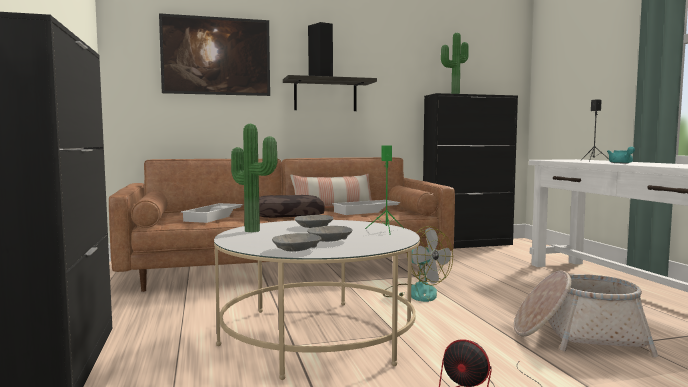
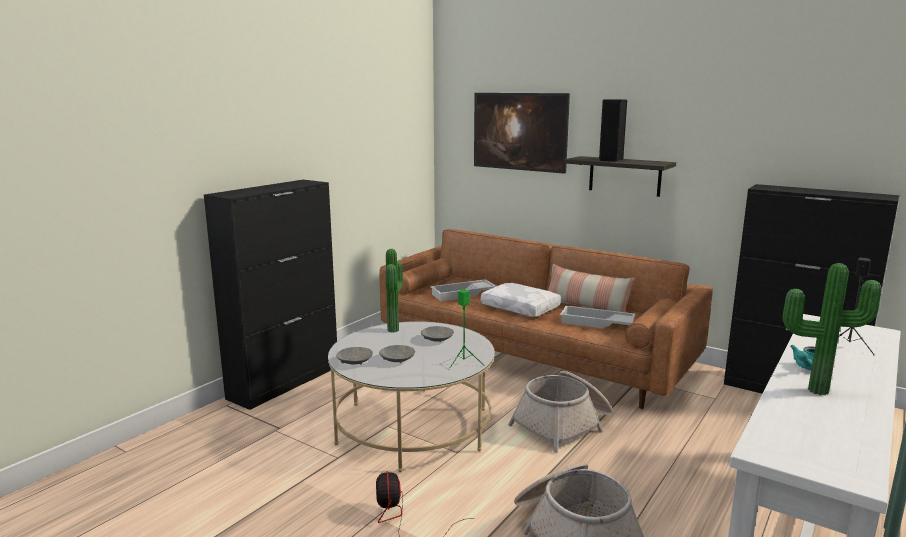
camera: 50 degrees right, 10 degrees up
brown pillow [259,195,324,218] -> white pillow [481,283,561,317]
fan [383,226,453,302] -> basket [508,371,612,453]
potted plant [441,33,469,94] -> potted plant moved to [783,263,882,395]

